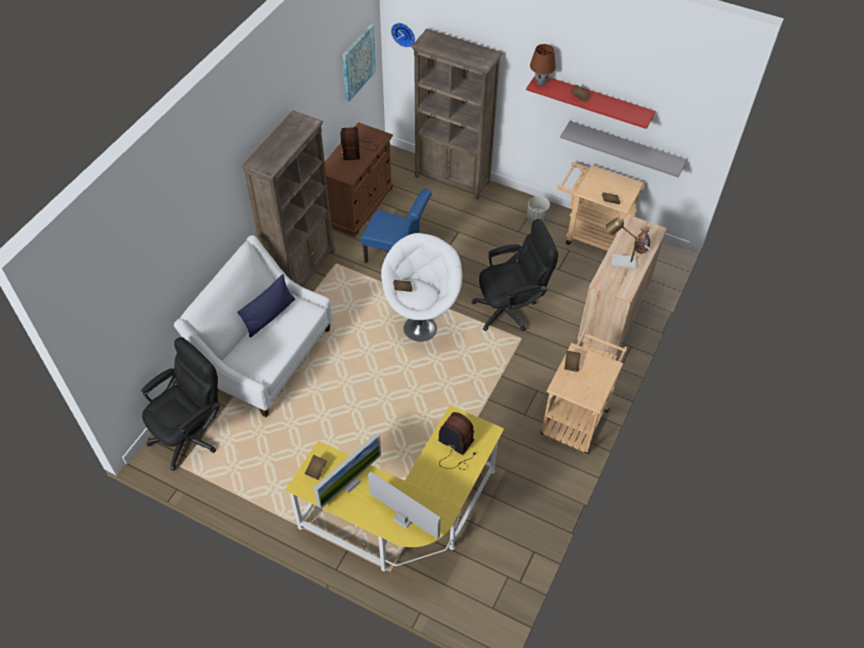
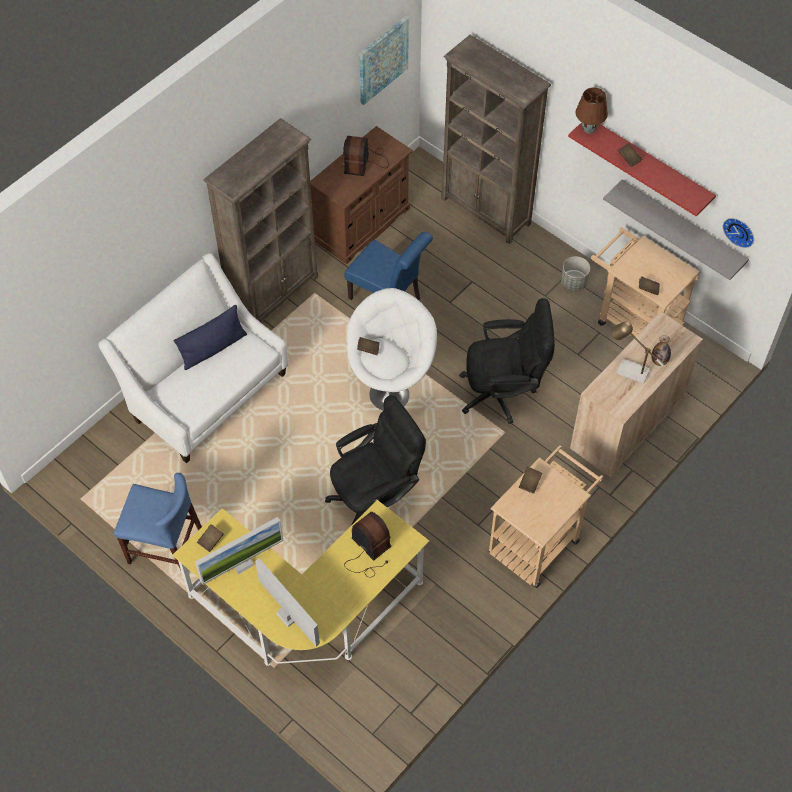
camera: 15 degrees right, 5 degrees up
black office chair [142,337,220,471] -> black office chair moved to [325,395,426,524]
wall clock [391,23,415,48] -> wall clock moved to [723,218,754,248]
none -> blue chair [114,473,202,570]

